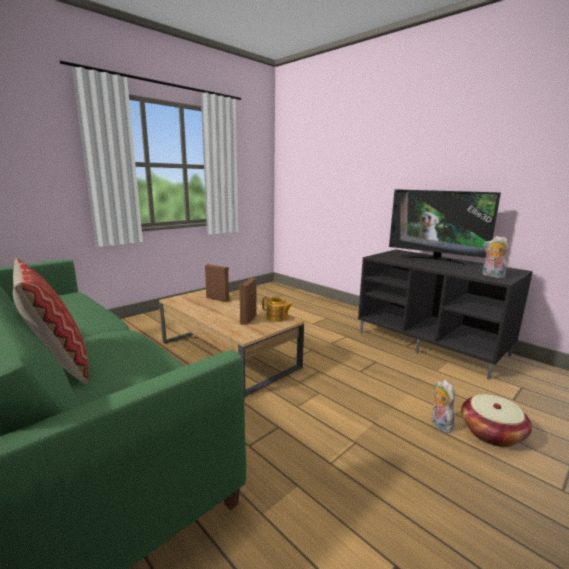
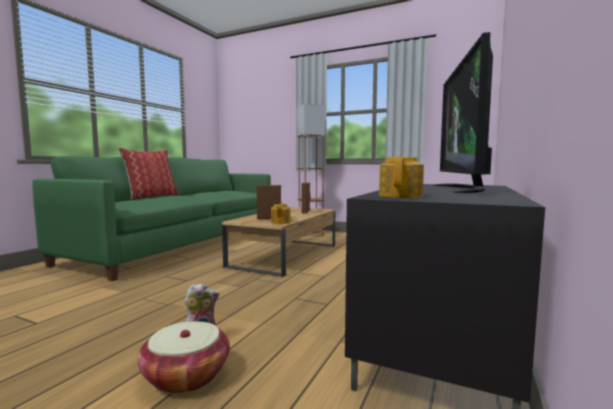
camera: 70 degrees right, 10 degrees down
plush toy [483,236,509,278] -> teapot [379,157,424,198]
none -> brown floor lamp [297,104,325,237]

